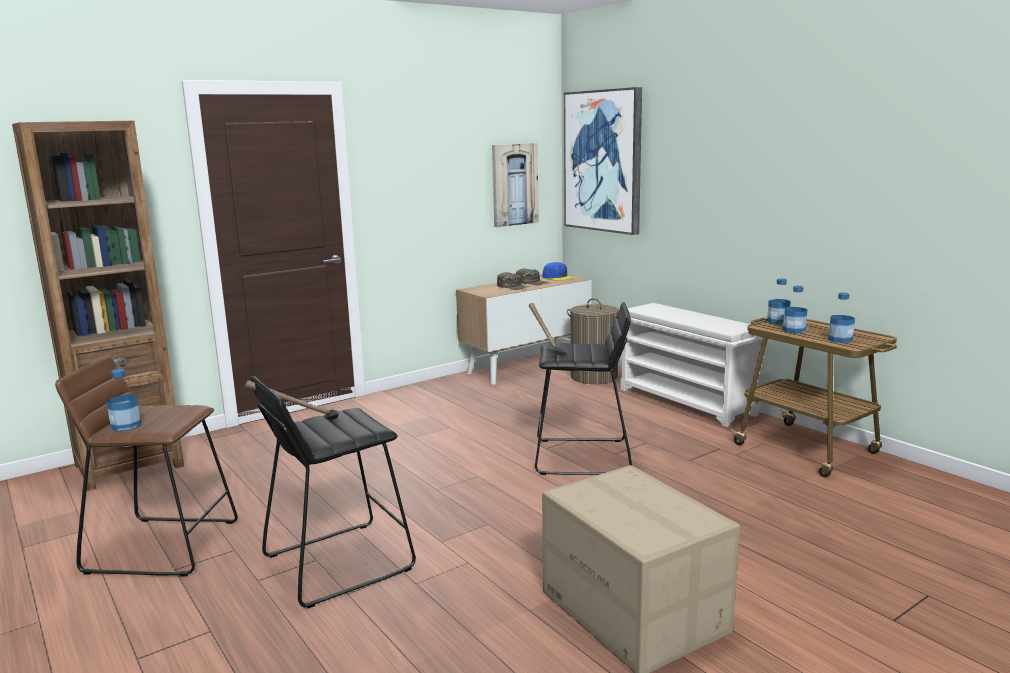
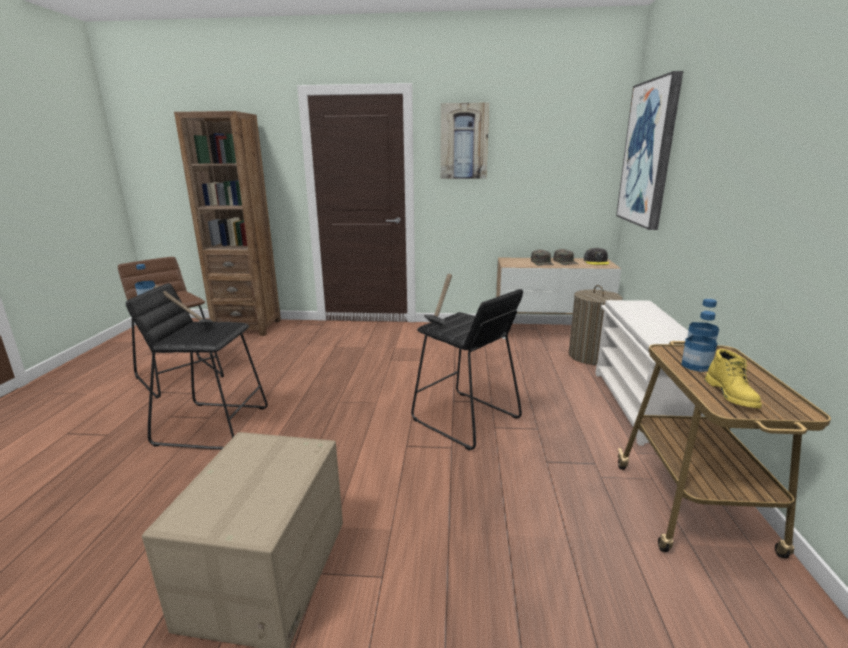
camera: 40 degrees right, 5 degrees up
picture [492,143,539,227] -> picture moved to [440,102,489,179]
blue cap [542,262,573,280] -> grey cap [584,248,610,265]
bottle [828,292,855,343] -> yellow boot [705,349,762,408]

